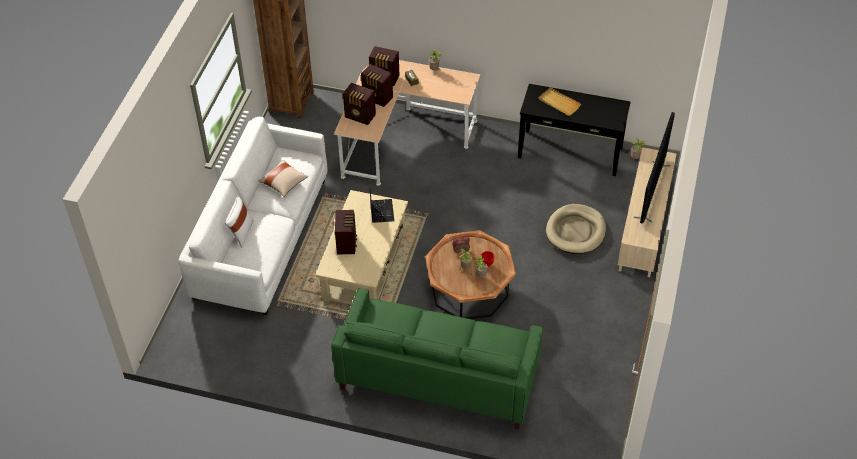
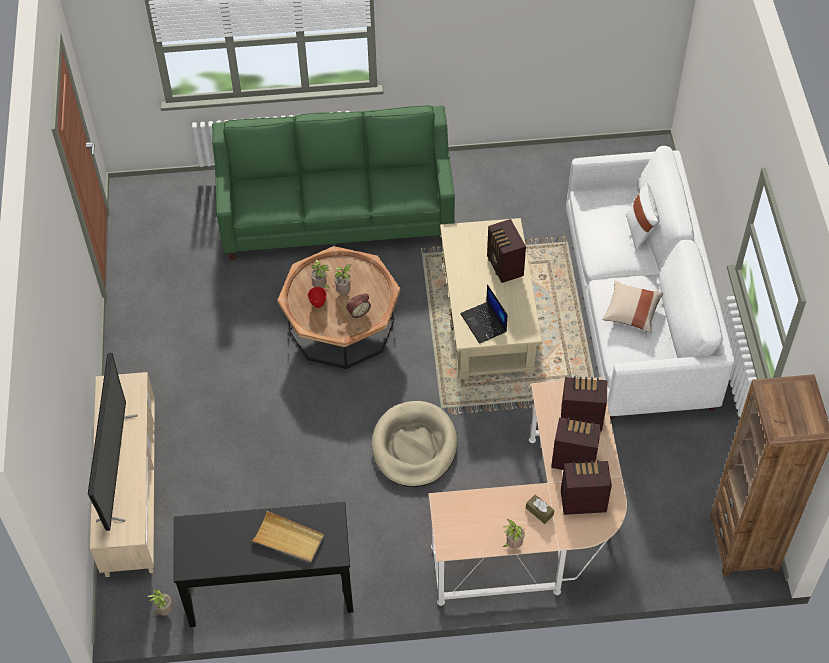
camera: 160 degrees right, 5 degrees up
beige dog bed [546,204,606,254] -> beige dog bed moved to [372,401,457,487]

